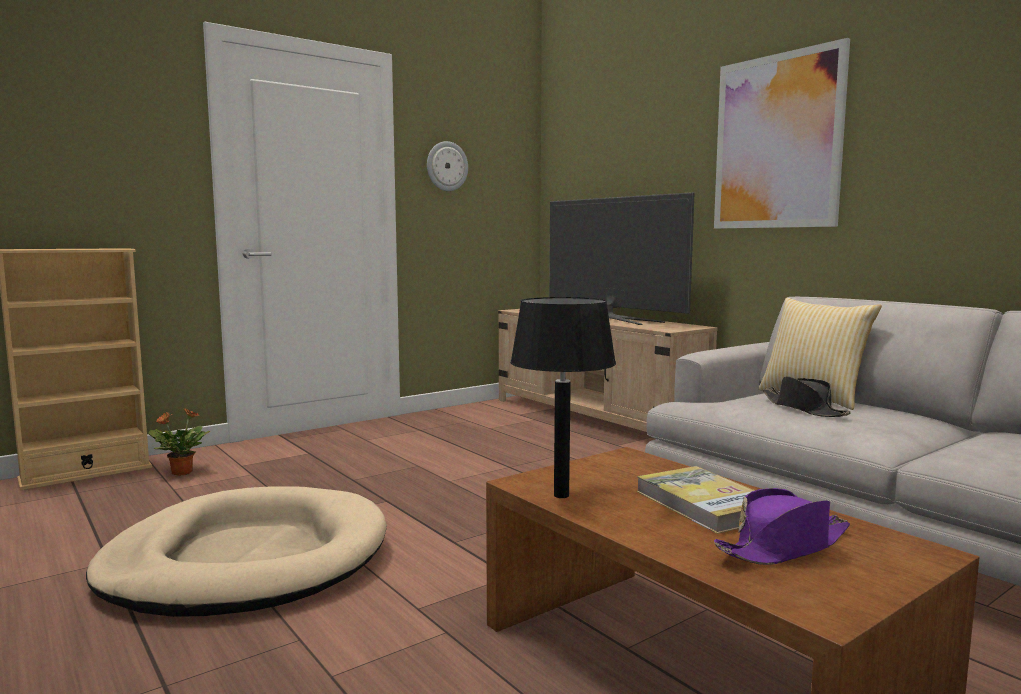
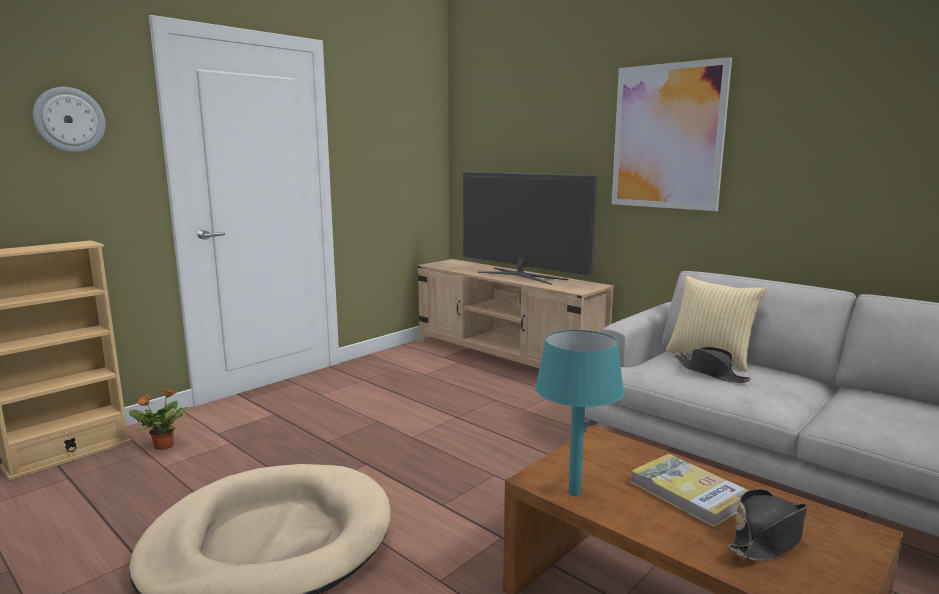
camera: 10 degrees left, 5 degrees up
wall clock [427,141,468,191] -> wall clock moved to [33,87,105,153]
black table lamp [510,297,616,498] -> turquoise table lamp [535,330,624,496]
purple hat [714,488,850,565] -> black hat [729,489,807,561]

